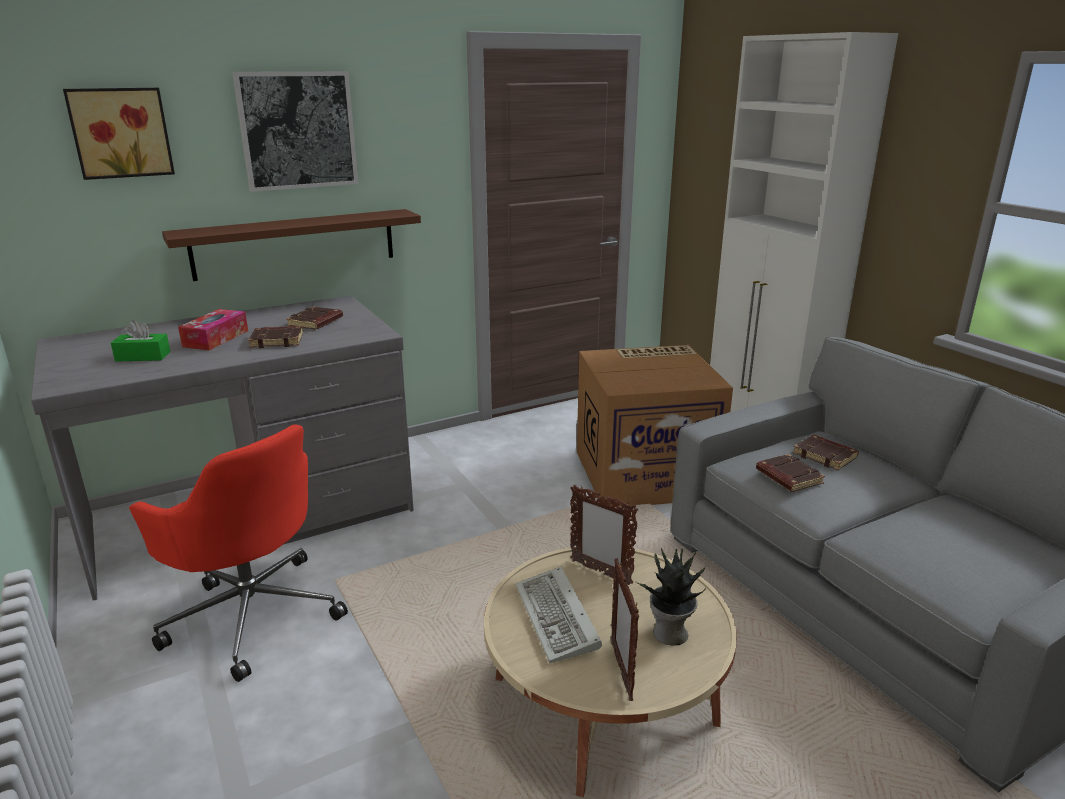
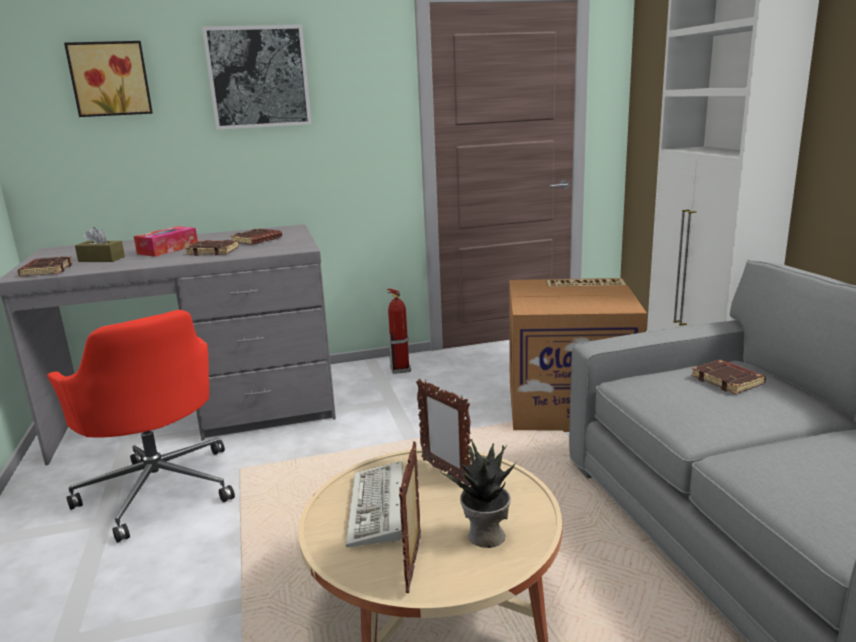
camera: 15 degrees right, 5 degrees down
green tissue box [111,320,171,362] -> brown tissue box [75,227,125,262]
brown shelf [162,209,421,281] -> none
brown book [756,454,825,492] -> brown book moved to [18,256,73,277]
none -> fire extinguisher [387,288,411,374]

